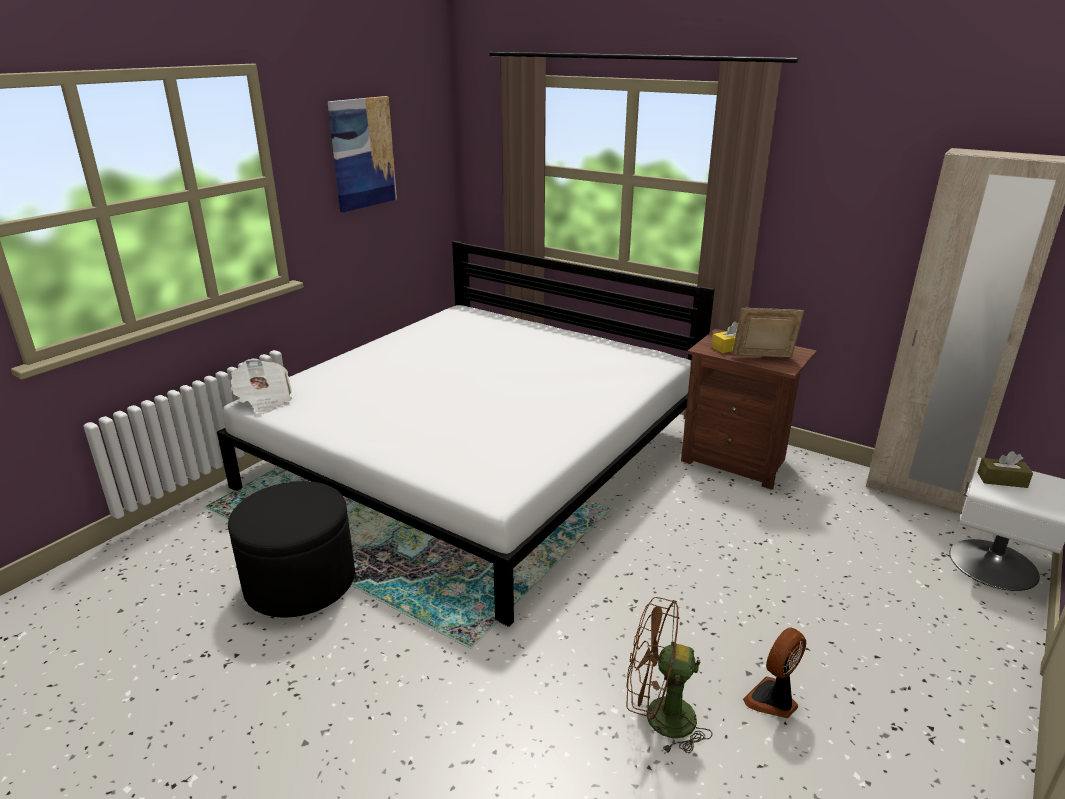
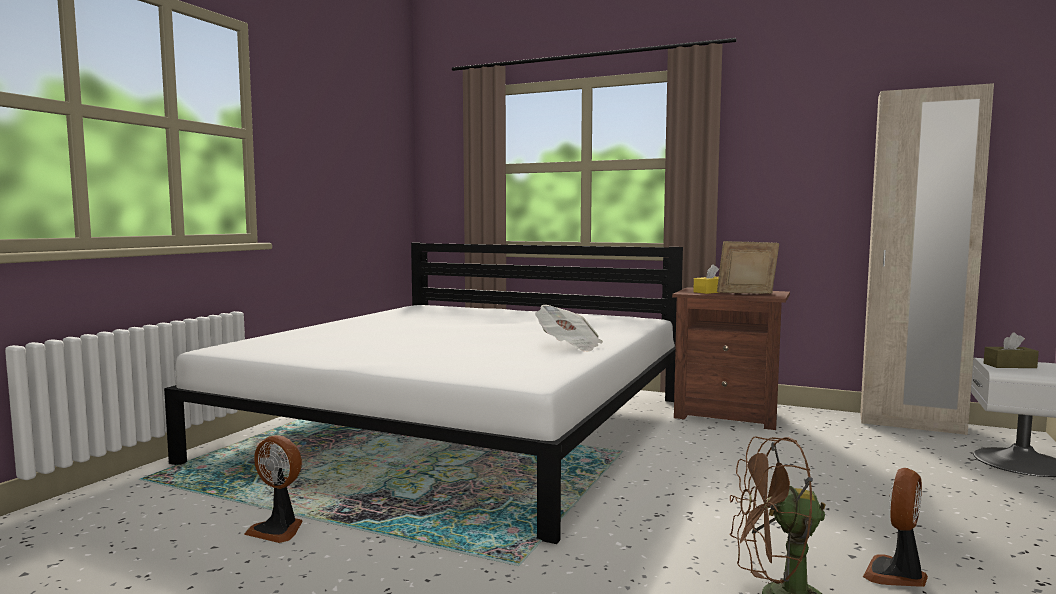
camera: 10 degrees left, 20 degrees down
black ottoman [228,481,355,618] -> fan [244,435,303,543]
newspaper [231,359,292,414] -> newspaper moved to [535,305,603,352]
picture [328,96,397,212] -> none

